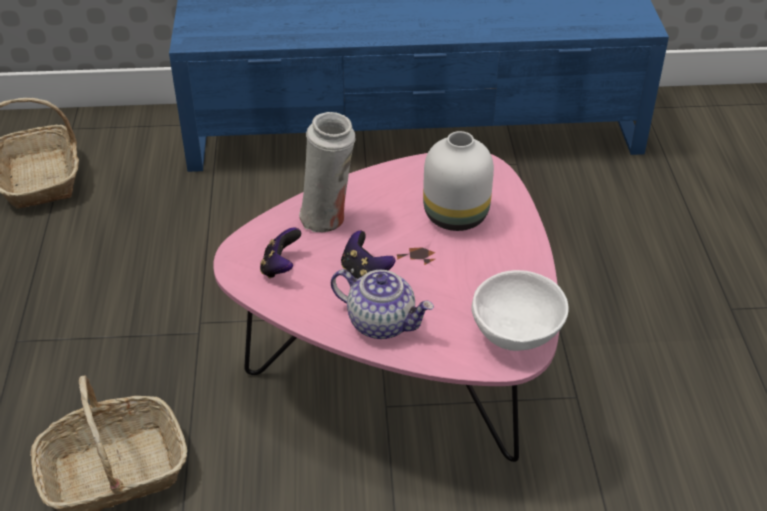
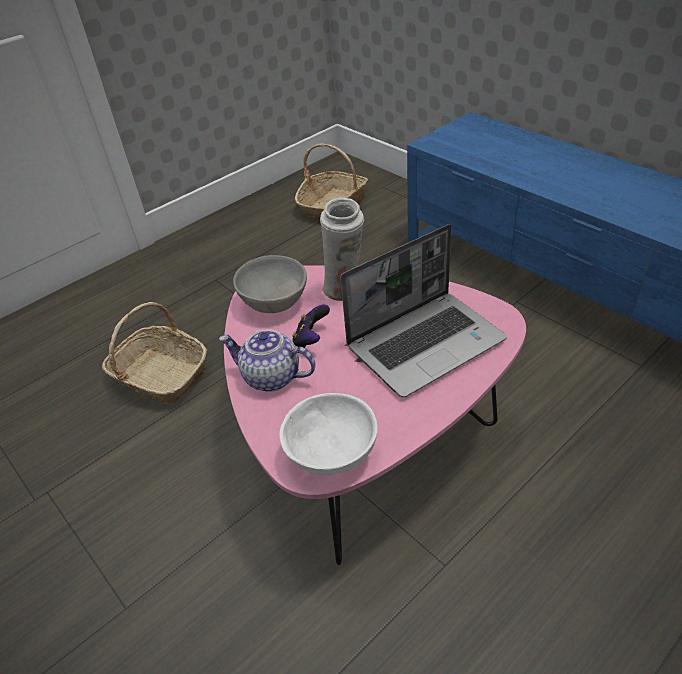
camera: 55 degrees right, 0 degrees up
game controller [260,227,301,279] -> grey bowl [233,255,307,313]
teapot [331,269,434,339] -> teapot turned 120 degrees clockwise [219,329,315,392]
white vase [423,131,494,231] -> laptop [340,224,507,398]

